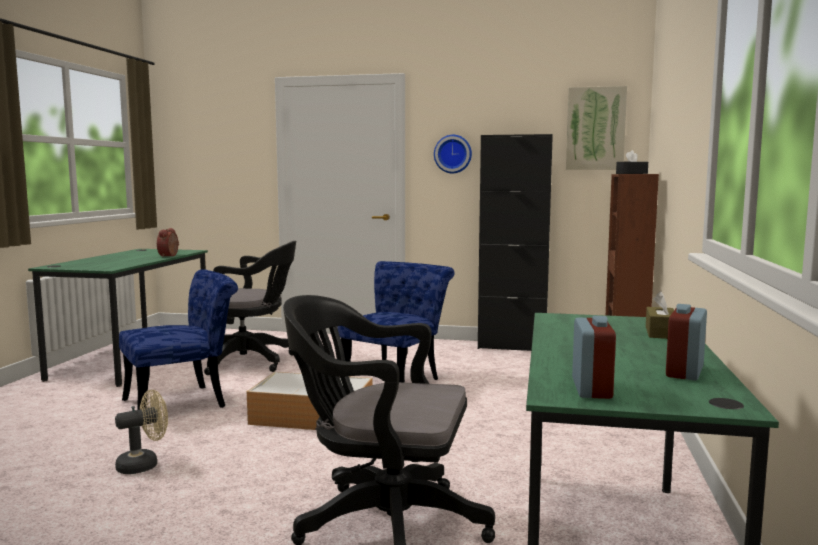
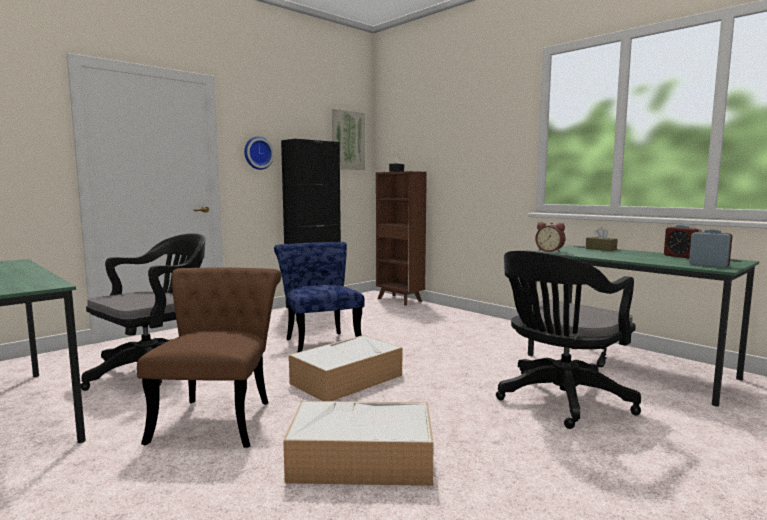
camera: 55 degrees left, 0 degrees up
beige fan [115,390,168,474] -> storage box [283,401,434,486]
blue chair [119,269,238,426] -> brown chair [137,267,281,448]
alarm clock [157,228,179,257] -> alarm clock moved to [535,222,566,253]

